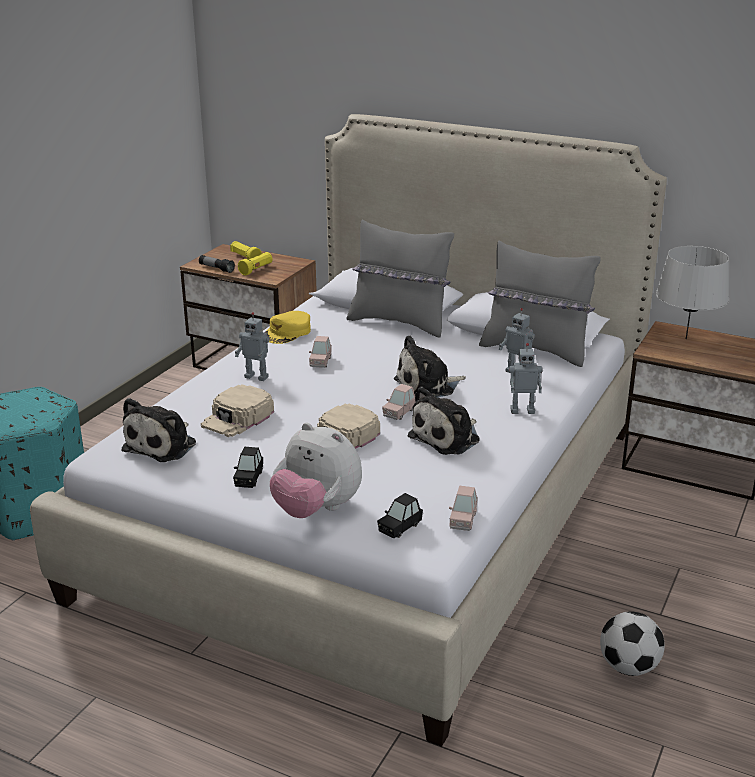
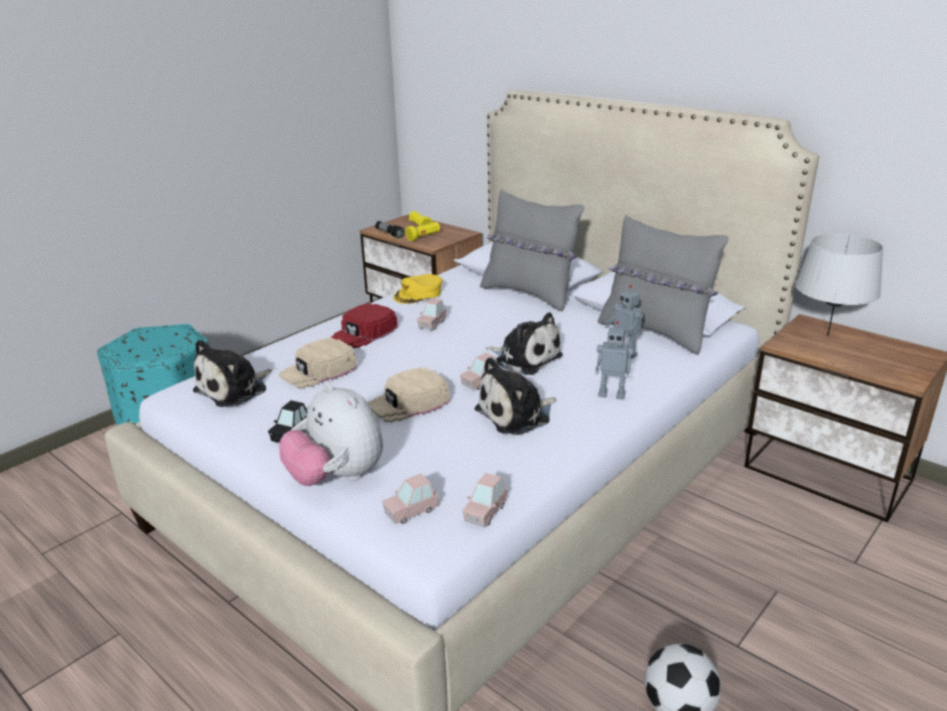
camera: 15 degrees right, 0 degrees up
toy robot [235,312,269,381] -> red cap [331,303,398,348]
black toy car [377,493,423,538] -> pink toy car [382,473,439,524]
plush toy [394,335,466,398] -> plush toy turned 135 degrees counterclockwise [486,313,563,375]

